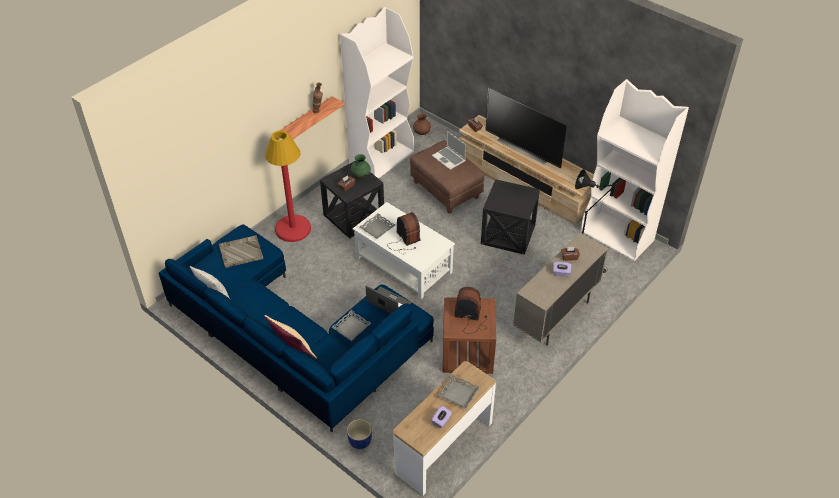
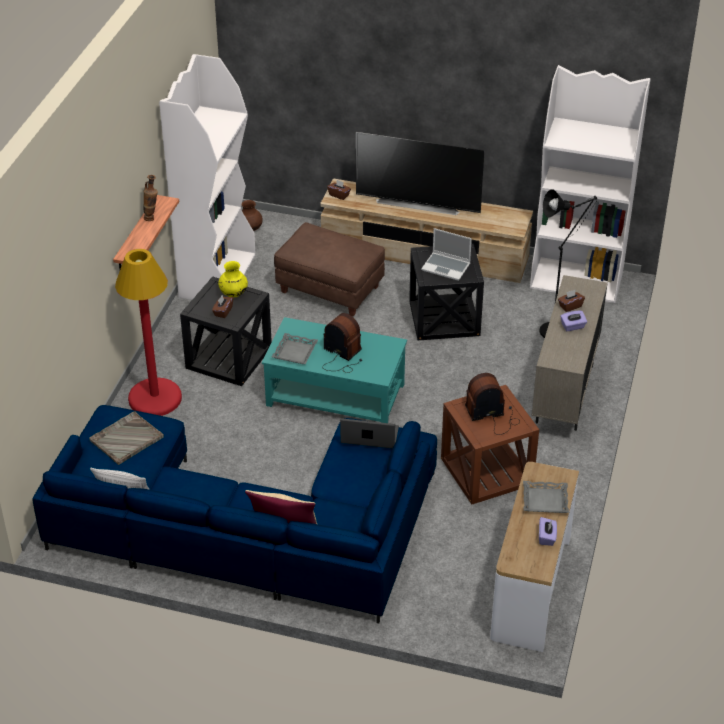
camera: 25 degrees left, 5 degrees down
grey tray [331,310,371,341] -> none
blue planter [347,419,372,449] -> none
green vase [351,154,371,179] -> yellow vase [218,261,248,297]
white coffee table [353,202,455,300] -> turquoise coffee table [262,317,407,423]
laptop [432,131,466,170] -> laptop moved to [421,228,472,281]

